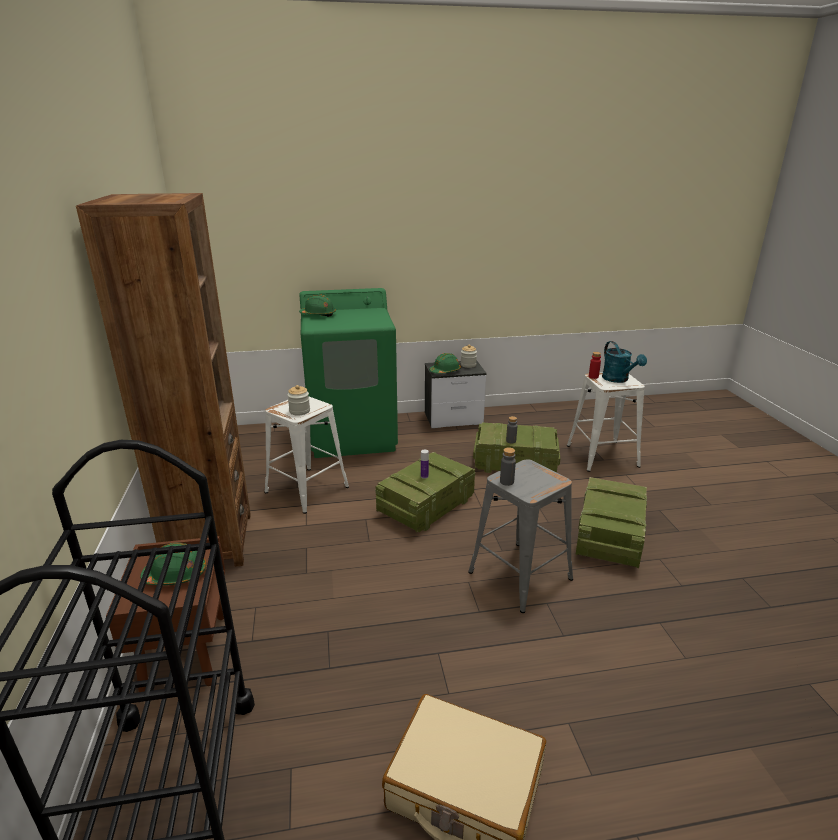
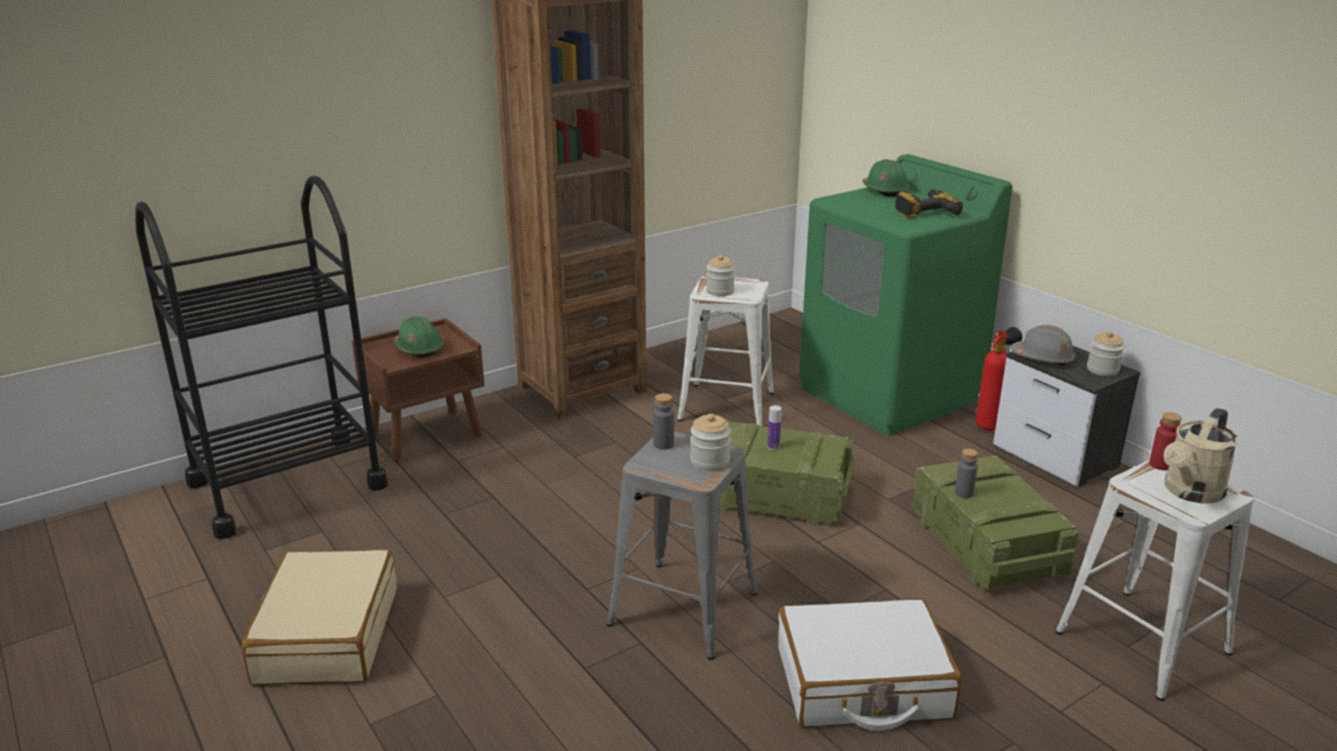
camera: 65 degrees right, 0 degrees up
green hard hat [429,353,461,374] -> grey hard hat [1011,325,1076,366]
crate [575,477,647,568] -> white suitcase [778,599,962,731]
turquoise watering can [602,341,647,383] -> beige watering can [1164,408,1238,503]
none -> jar [690,414,731,471]
none -> power drill [896,189,963,219]
none -> fire extinguisher [976,327,1022,430]

